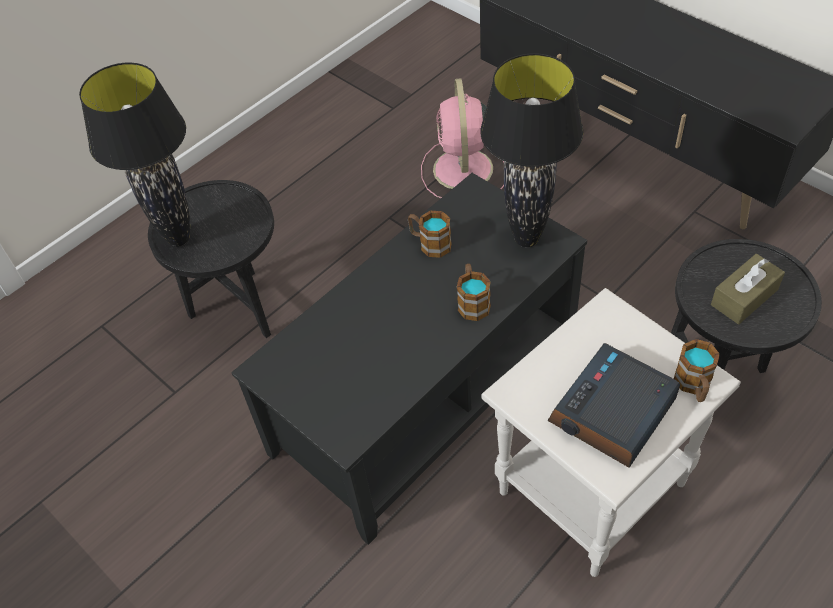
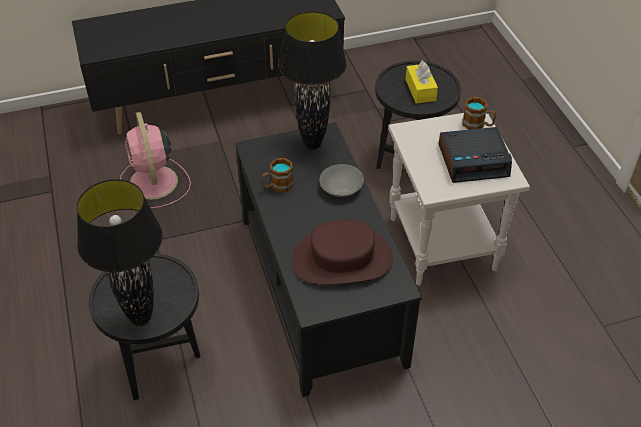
camera: 65 degrees left, 5 degrees down
pink fan [421,78,504,198] -> pink fan turned 45 degrees clockwise [120,112,191,208]
mug [457,264,491,321] -> grey bowl [319,164,364,197]
alarm clock [548,343,680,468] -> alarm clock turned 75 degrees counterclockwise [439,127,512,183]
brown tissue box [711,254,785,324] -> yellow tissue box [405,61,438,104]
none -> brown hat [292,220,393,285]

